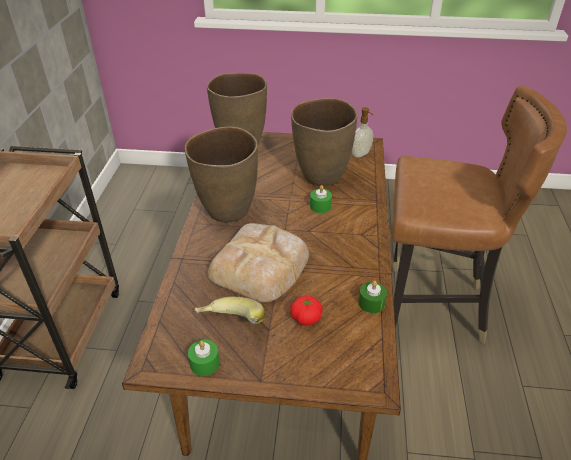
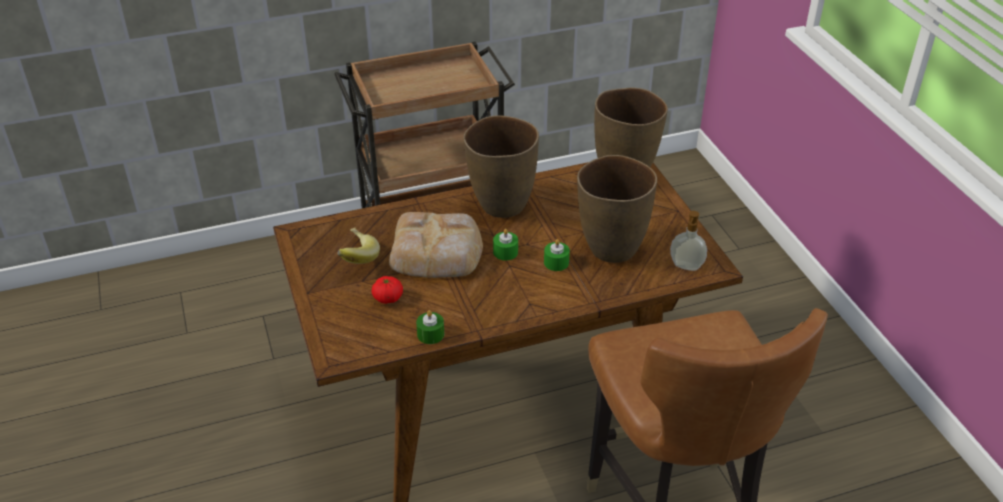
camera: 65 degrees right, 0 degrees up
green candle [188,340,220,376] -> green candle moved to [493,229,518,260]

